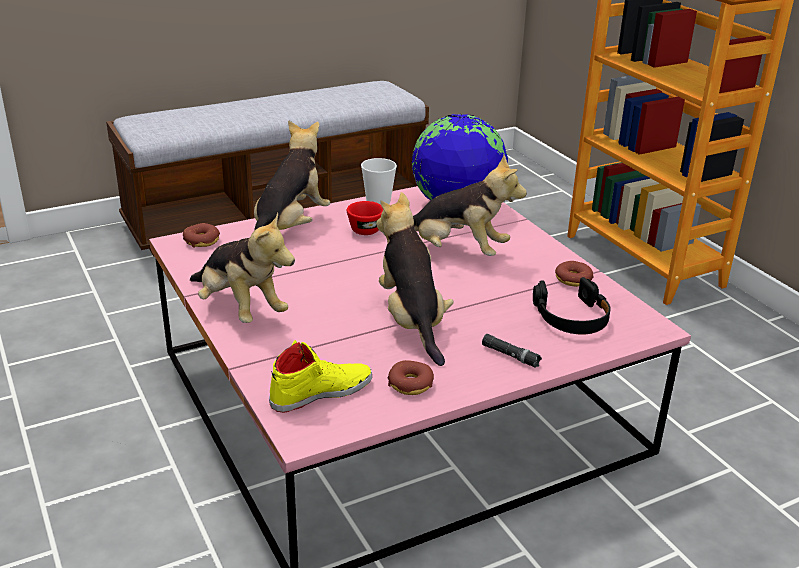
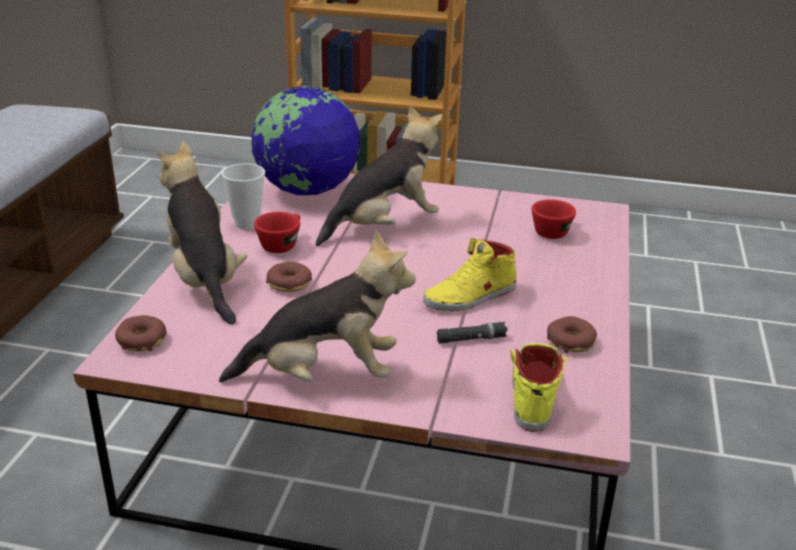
camera: 50 degrees left, 0 degrees up
plush toy [376,192,454,366] -> yellow shoe [423,238,517,311]
black flashlight [482,334,542,368] -> black flashlight moved to [437,322,508,344]
black headphones [533,277,611,335] -> red cup [532,199,576,239]
donut [555,261,594,287] -> donut moved to [266,262,312,292]

